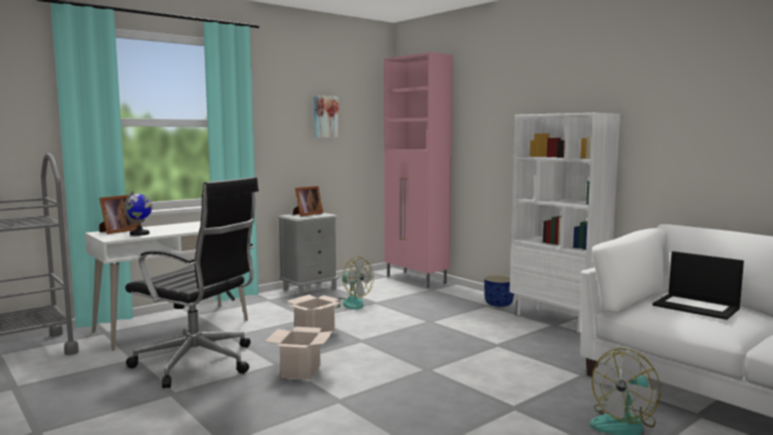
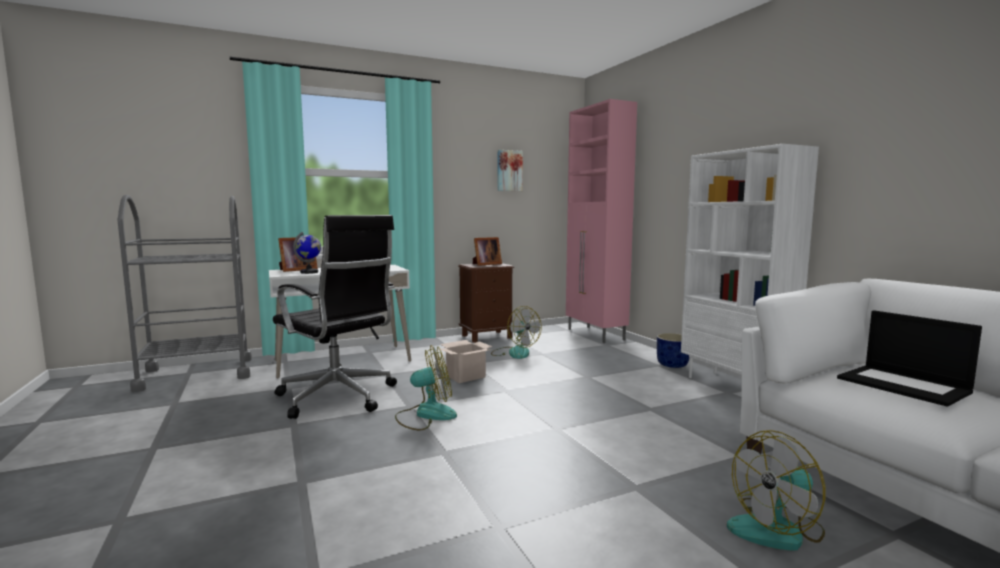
camera: 15 degrees right, 0 degrees up
cardboard box [266,327,333,380] -> fan [395,345,457,430]
grey nightstand [277,213,338,296] -> brown nightstand [458,263,514,343]

